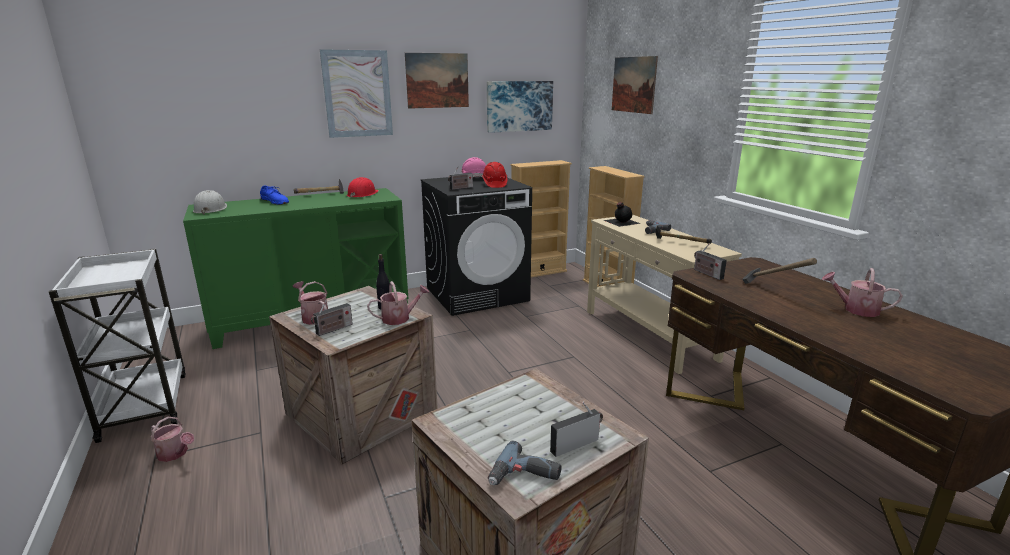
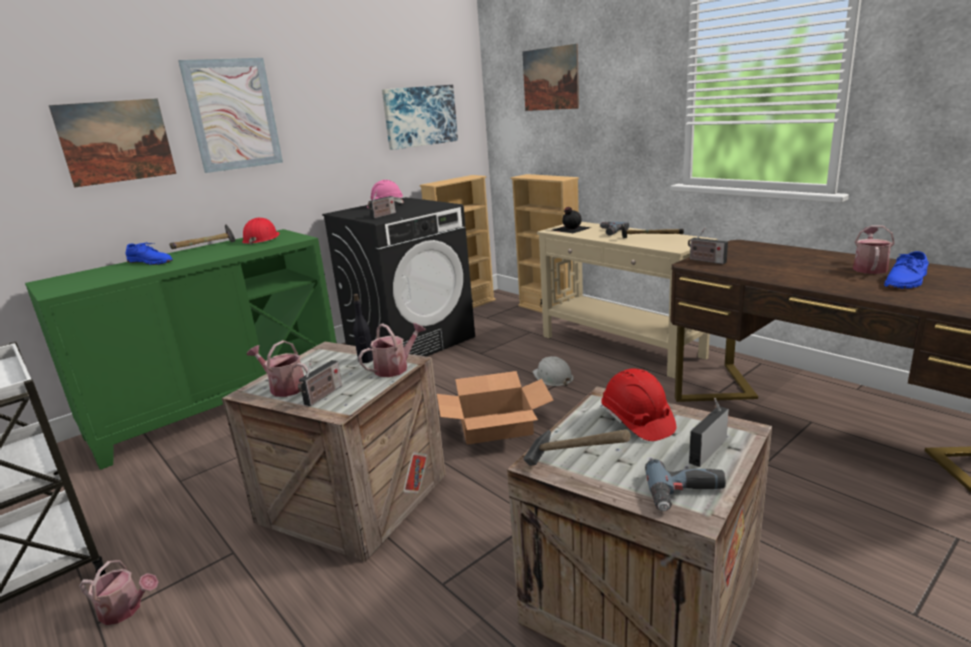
camera: 15 degrees left, 0 degrees up
white hard hat [193,190,227,215] -> white hard hat moved to [533,356,573,386]
picture [405,53,469,109] -> picture moved to [49,98,176,188]
red hard hat [482,162,507,188] -> red hard hat moved to [601,368,676,441]
hammer [742,258,817,284] -> hammer moved to [523,430,631,466]
watering can [821,268,903,317] -> watering can turned 105 degrees clockwise [853,225,895,274]
none -> cardboard box [437,371,554,445]
none -> blue shoe [884,251,929,289]

